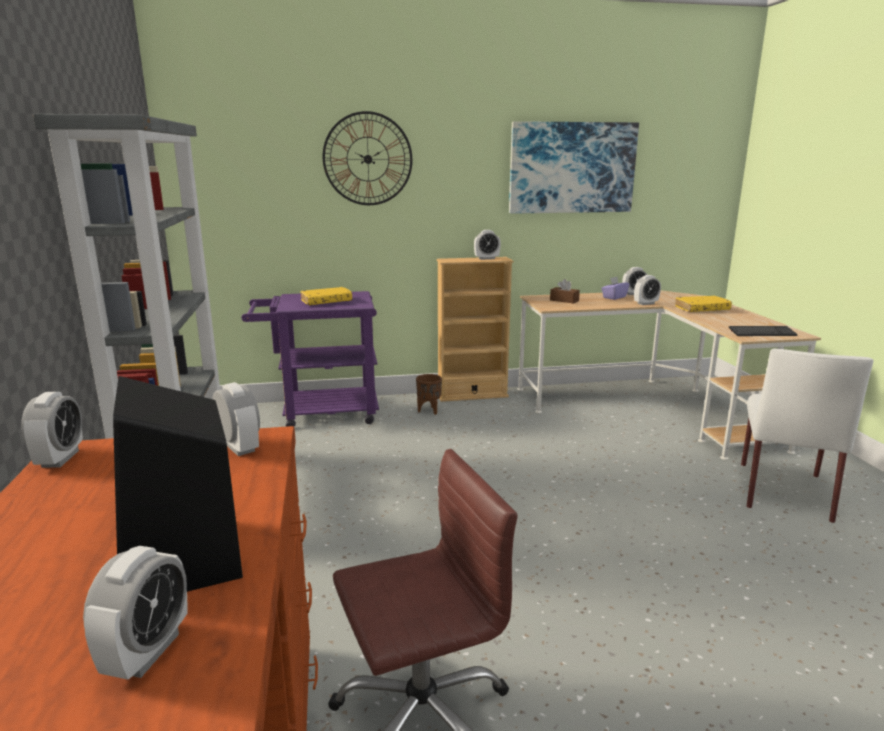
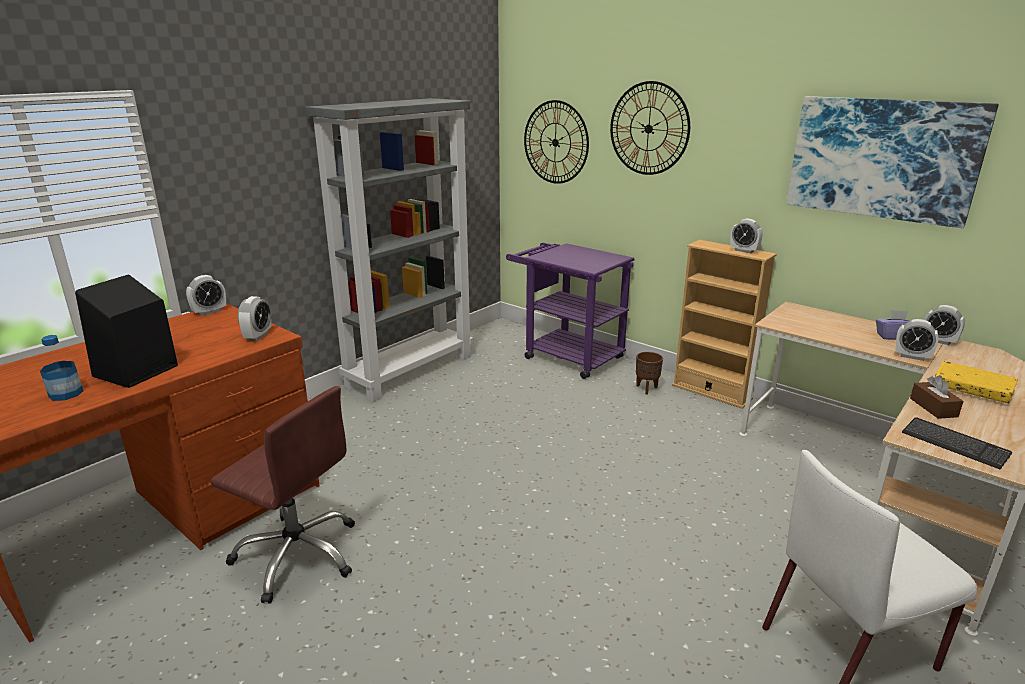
camera: 50 degrees right, 5 degrees up
alarm clock [83,546,188,680] -> bottle [40,335,84,401]
yellow book [300,287,352,305] -> none
brown tissue box [550,279,580,304] -> brown tissue box moved to [910,375,963,419]
none -> wall clock [524,100,589,184]

